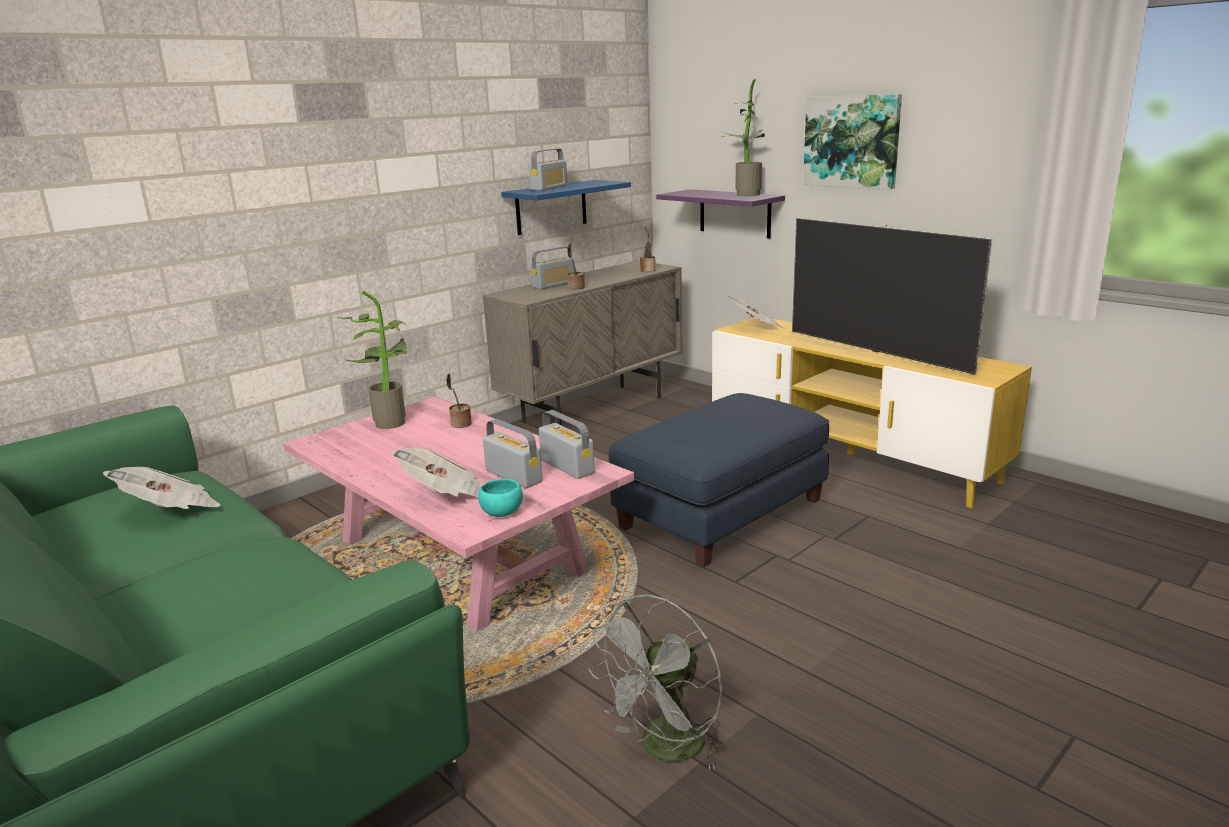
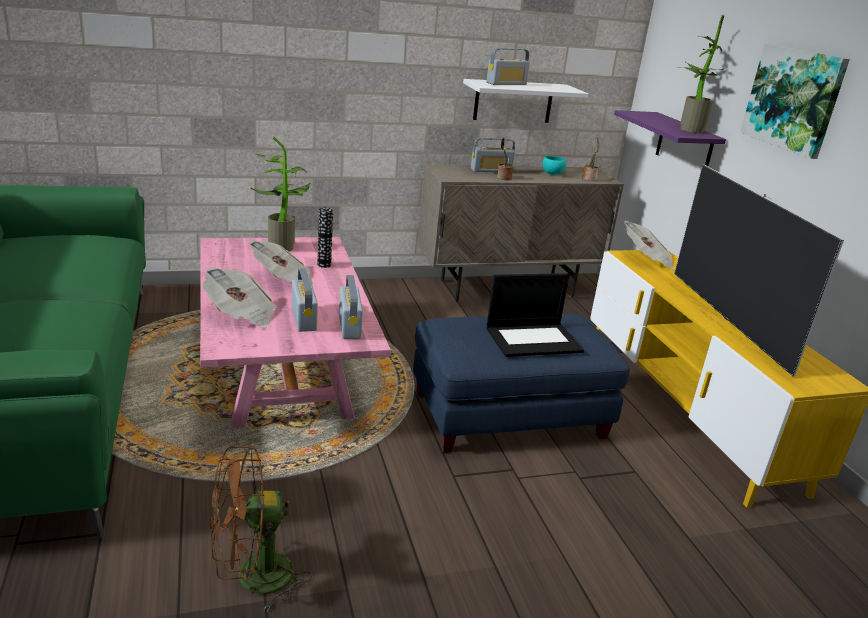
camera: 25 degrees right, 5 degrees up
newspaper [103,467,221,509] -> newspaper moved to [249,241,314,287]
potted plant [446,373,472,428] -> vase [318,208,333,268]
turquoise bowl [478,479,523,517] -> turquoise bowl moved to [542,156,567,175]
blue shelf [501,180,631,235] -> white shelf [463,79,588,123]
grey fan [589,595,727,770] -> brown fan [210,446,312,612]
none -> laptop [487,273,584,357]

